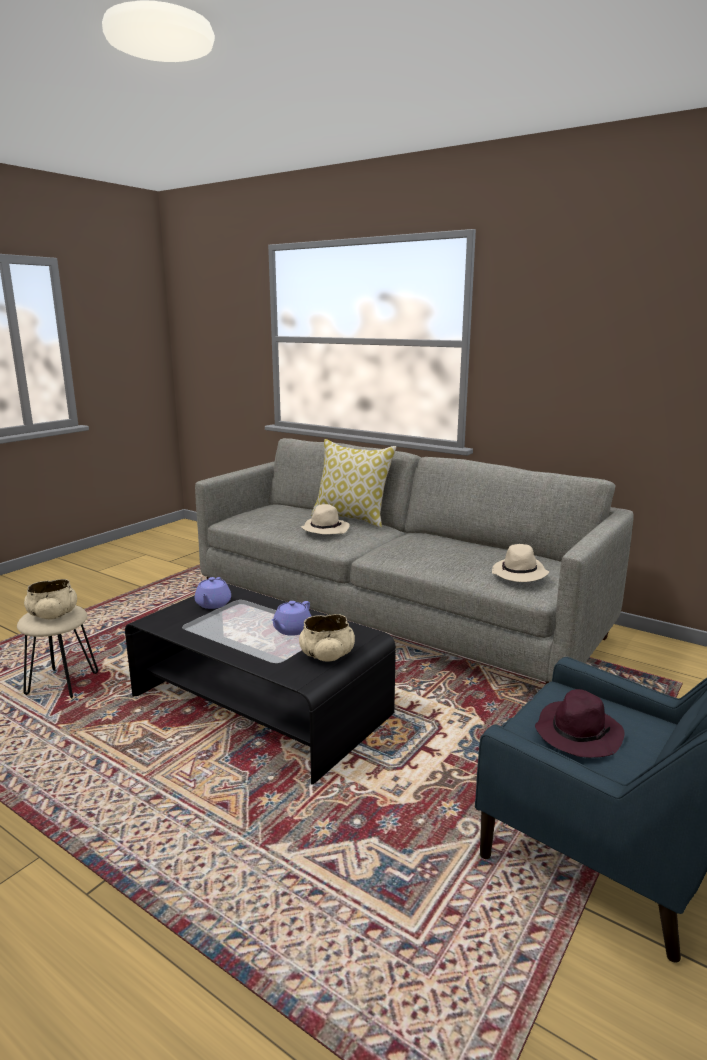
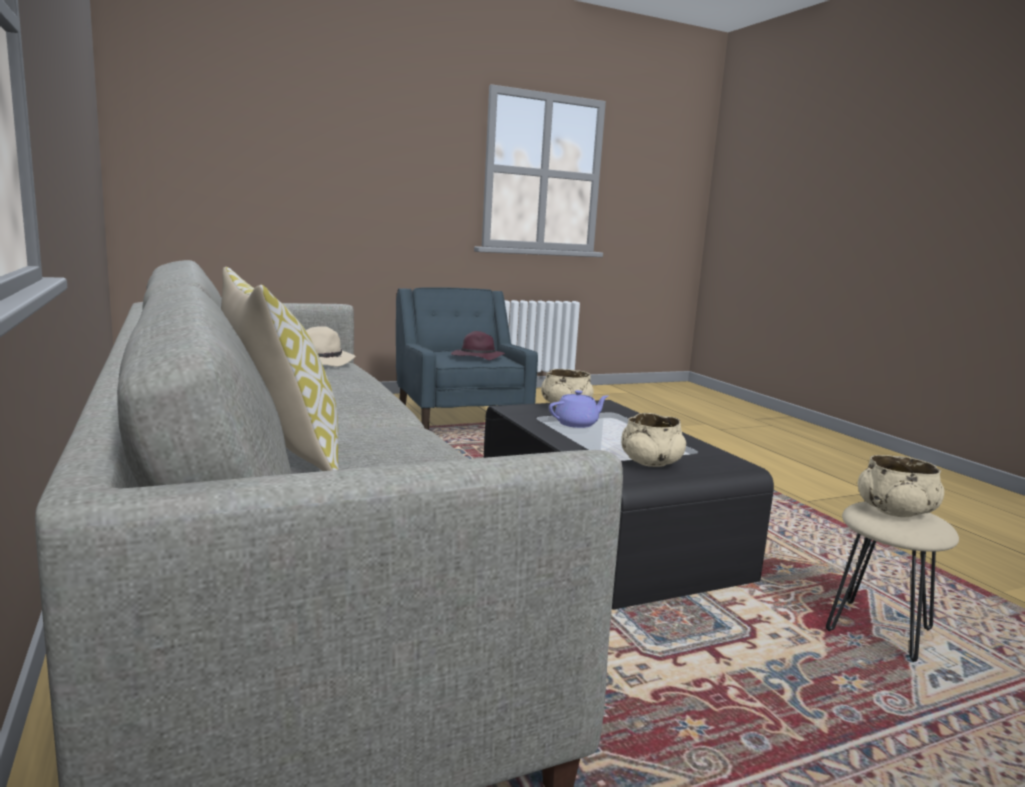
camera: 150 degrees left, 5 degrees down
purple teapot [195,577,231,609] -> beige bowl [621,413,686,467]
beige hat [301,504,350,534] -> none

